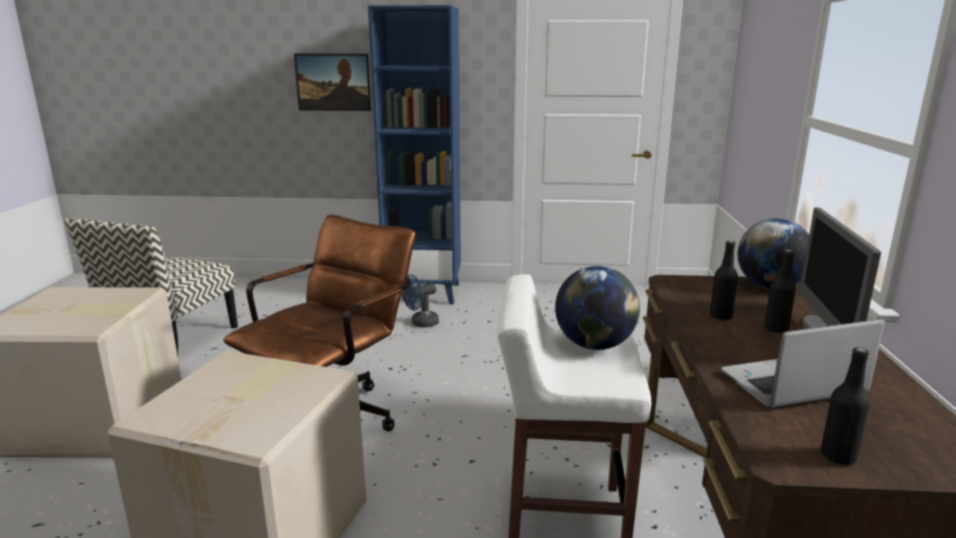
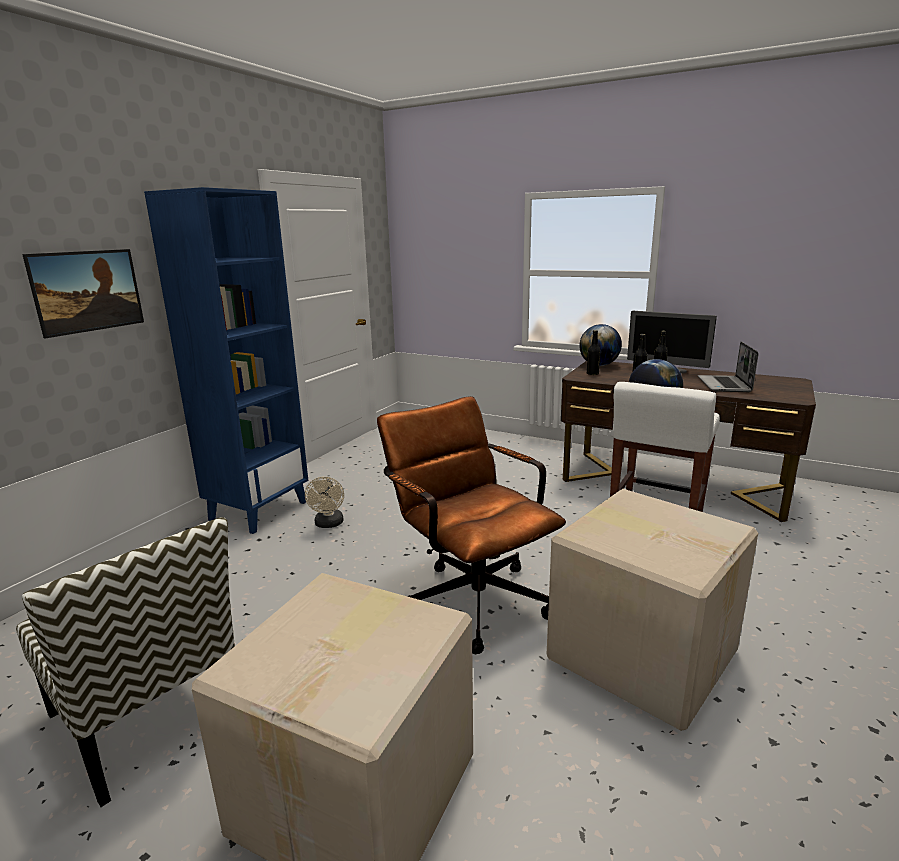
camera: 65 degrees left, 0 degrees up
blue fan [402,274,439,328] -> beige fan [305,477,344,528]
black bottle [820,347,870,465] -> black bottle moved to [587,330,601,375]

